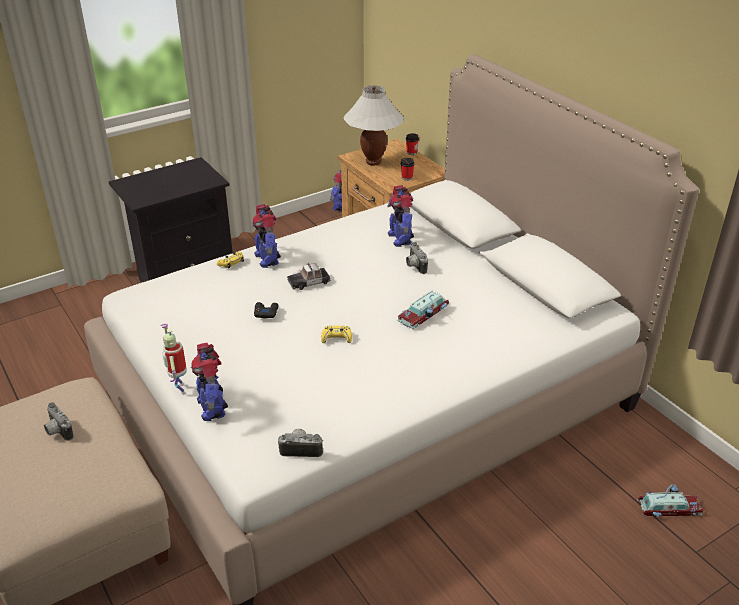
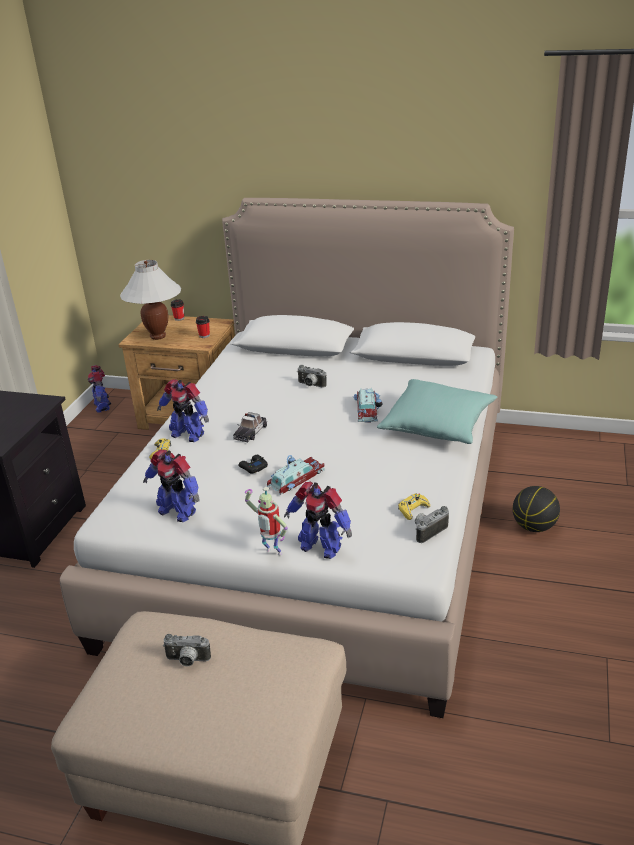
camera: 40 degrees left, 5 degrees down
yellow game controller [321,326,352,343] -> yellow game controller moved to [398,493,430,520]
toy robot [388,185,414,247] -> toy robot moved to [143,449,199,522]
toy car [638,484,704,517] -> toy car moved to [267,455,325,495]
none -> turquoise pillow [377,379,497,444]
none -> basketball [513,486,560,532]

